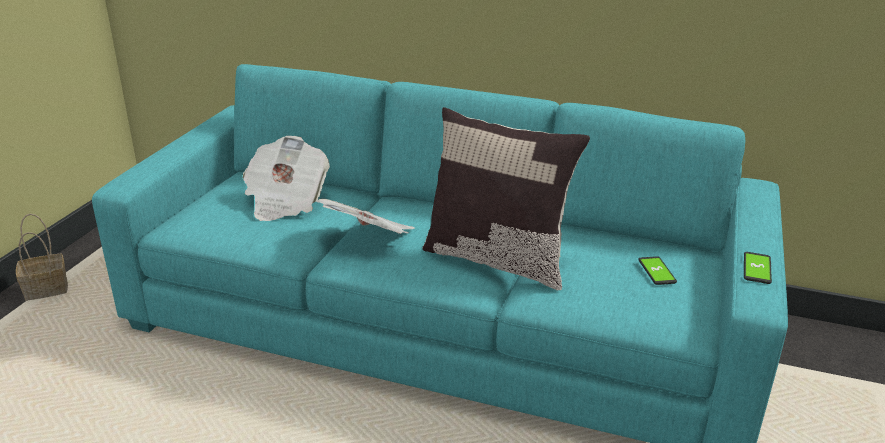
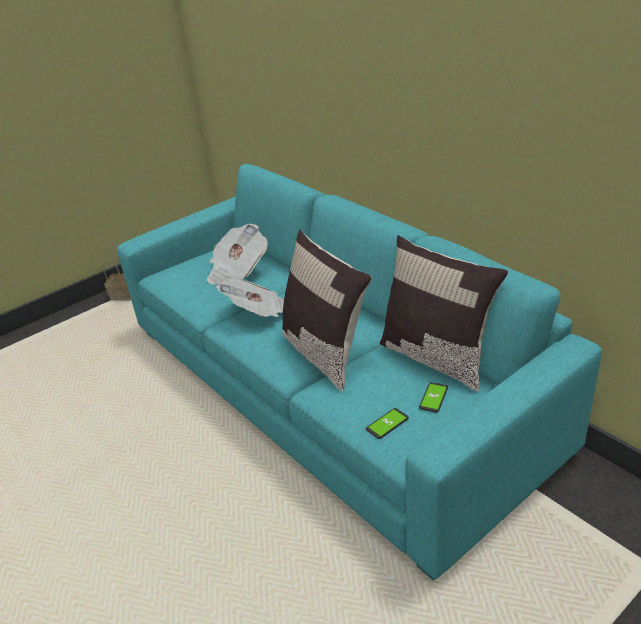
camera: 35 degrees right, 5 degrees up
phone [744,252,772,284] -> phone moved to [366,408,409,439]
none -> pillow [380,235,508,392]

